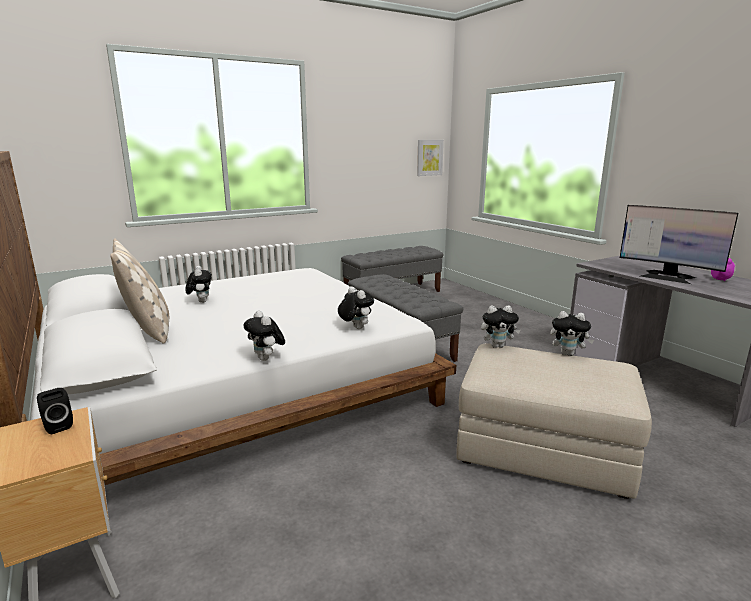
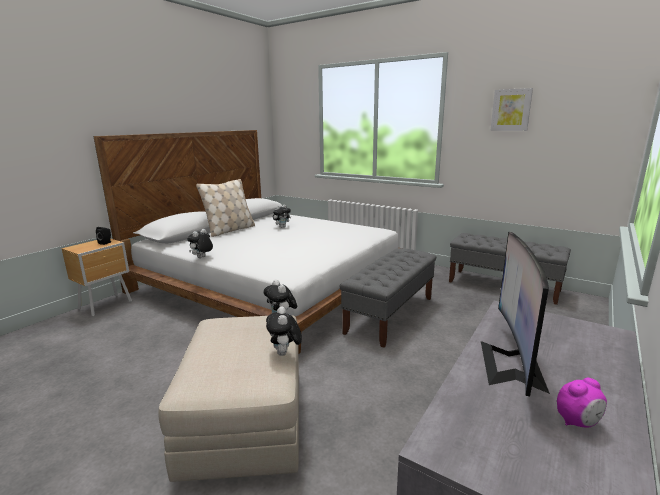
camera: 65 degrees right, 0 degrees up
plush toy [338,287,374,329] -> none
picture [417,140,444,176] -> picture moved to [490,88,533,131]

